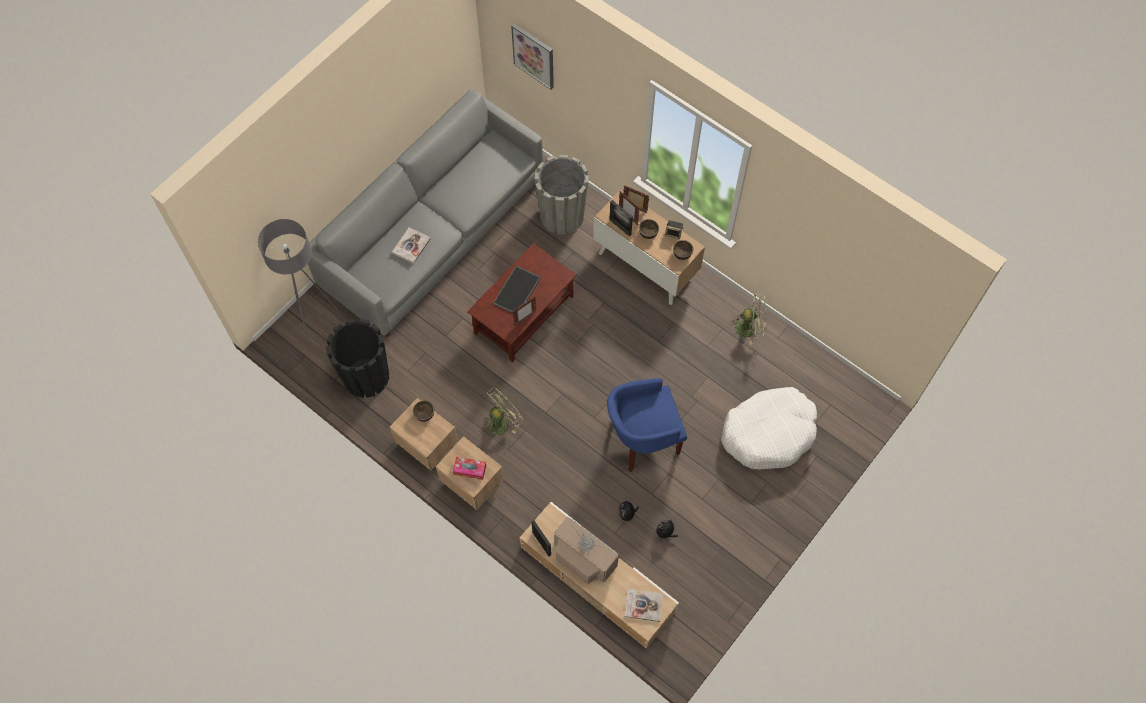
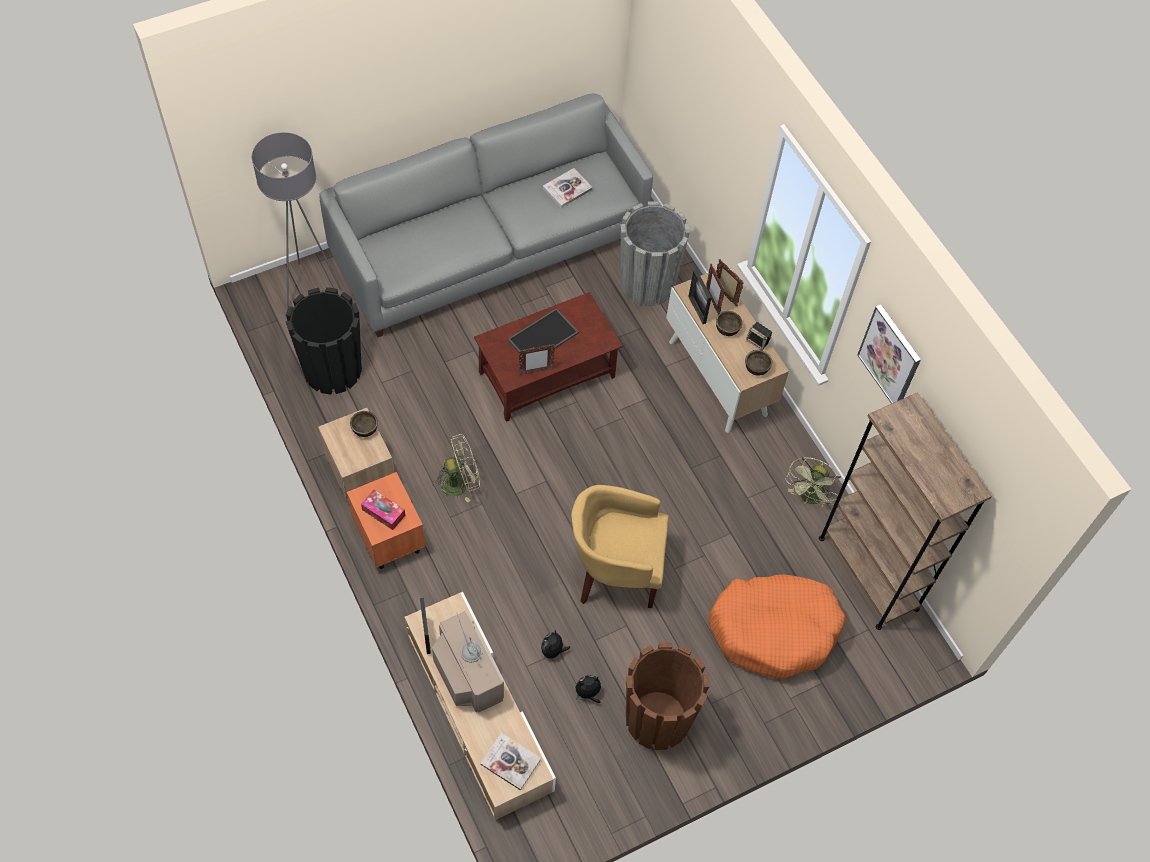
camera: 20 degrees right, 5 degrees down
book [392,227,431,264] -> book moved to [543,168,593,208]
beige nightstand [436,436,504,510] -> orange nightstand [347,472,425,569]
picture [511,24,554,89] -> picture moved to [857,304,921,404]
blue armchair [607,378,687,472] -> yellow armchair [571,485,669,608]
white dog bed [721,387,817,470] -> orange dog bed [709,574,846,679]
green fan [731,294,766,345] -> green fan turned 90 degrees clockwise [785,457,843,508]
none -> brown planter [626,642,710,750]
none -> brown bookcase [819,392,992,630]

